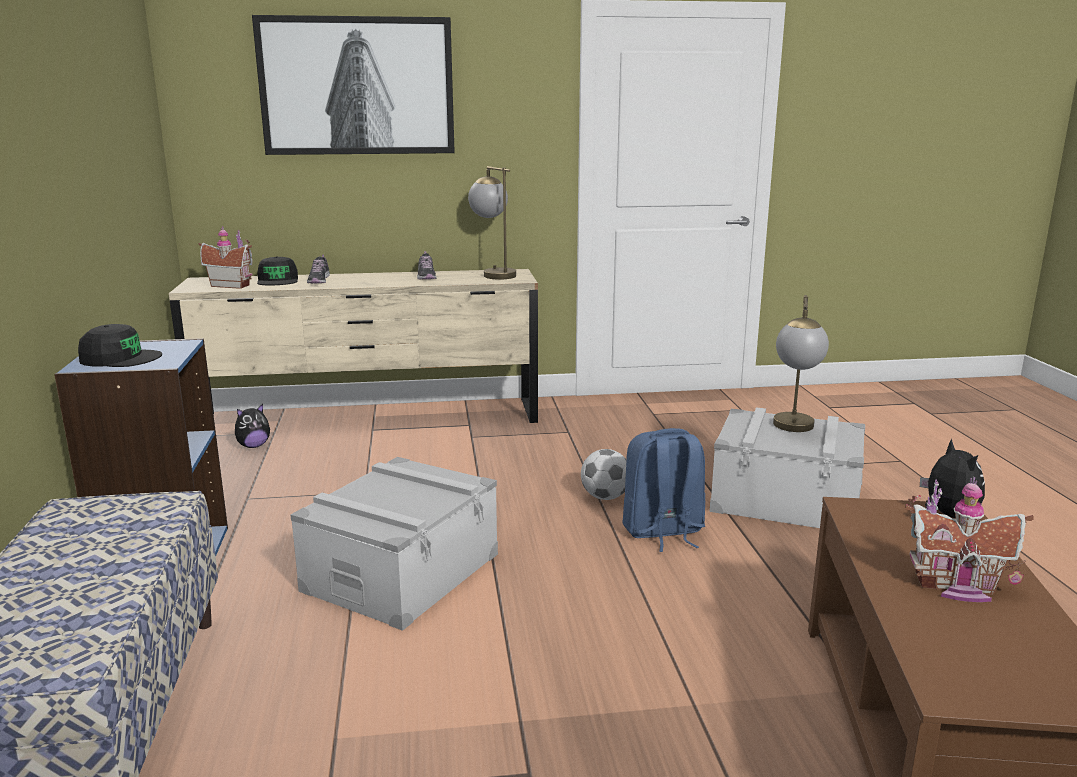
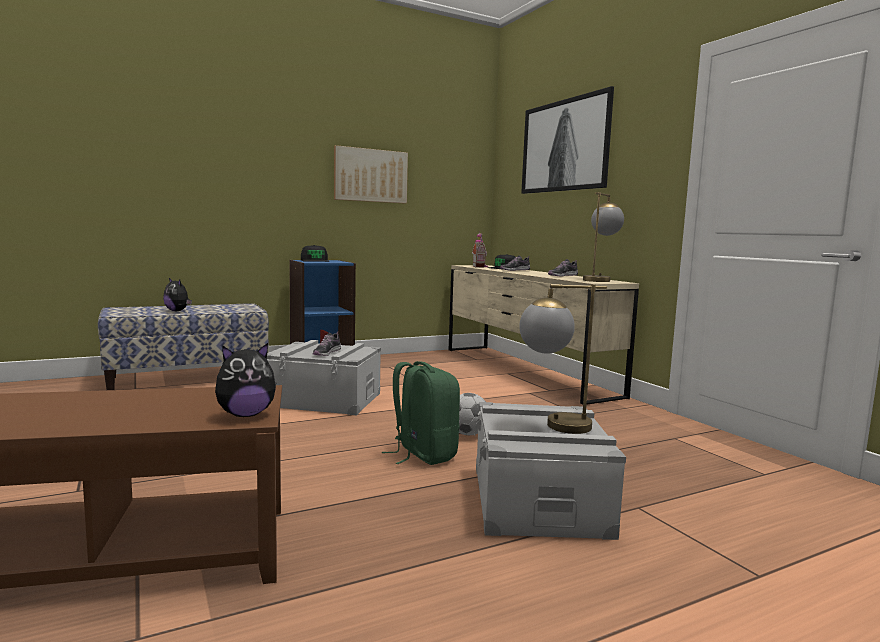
camera: 70 degrees right, 10 degrees down
plush toy [235,404,270,448] -> plush toy moved to [163,278,192,312]
blue backpack [622,428,705,552] -> green backpack [382,361,460,465]
toy house [905,477,1034,602] -> none
none -> shoe [313,331,341,356]
none -> picture [334,145,408,203]

